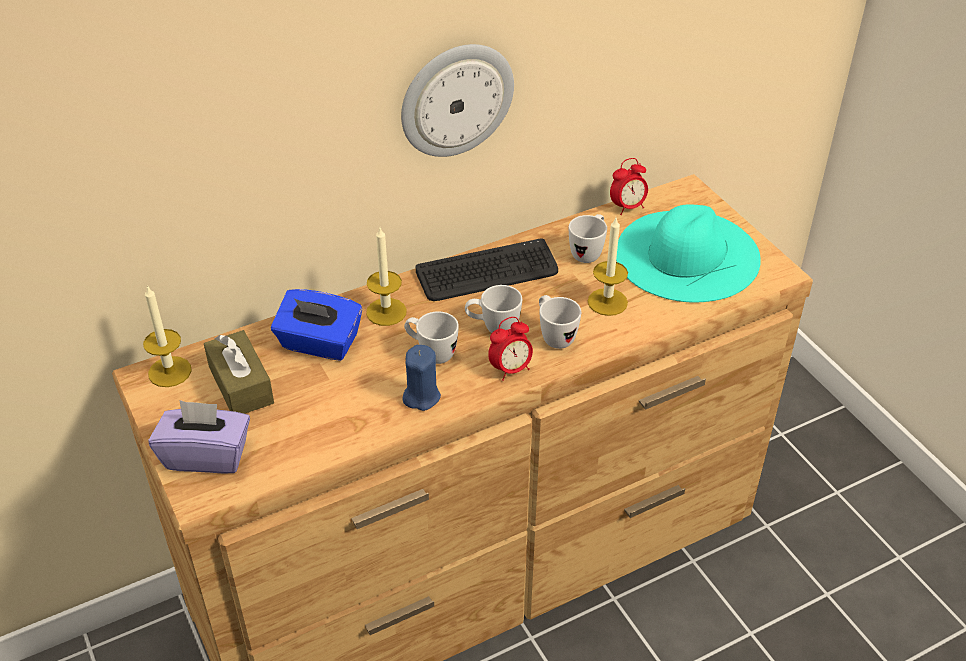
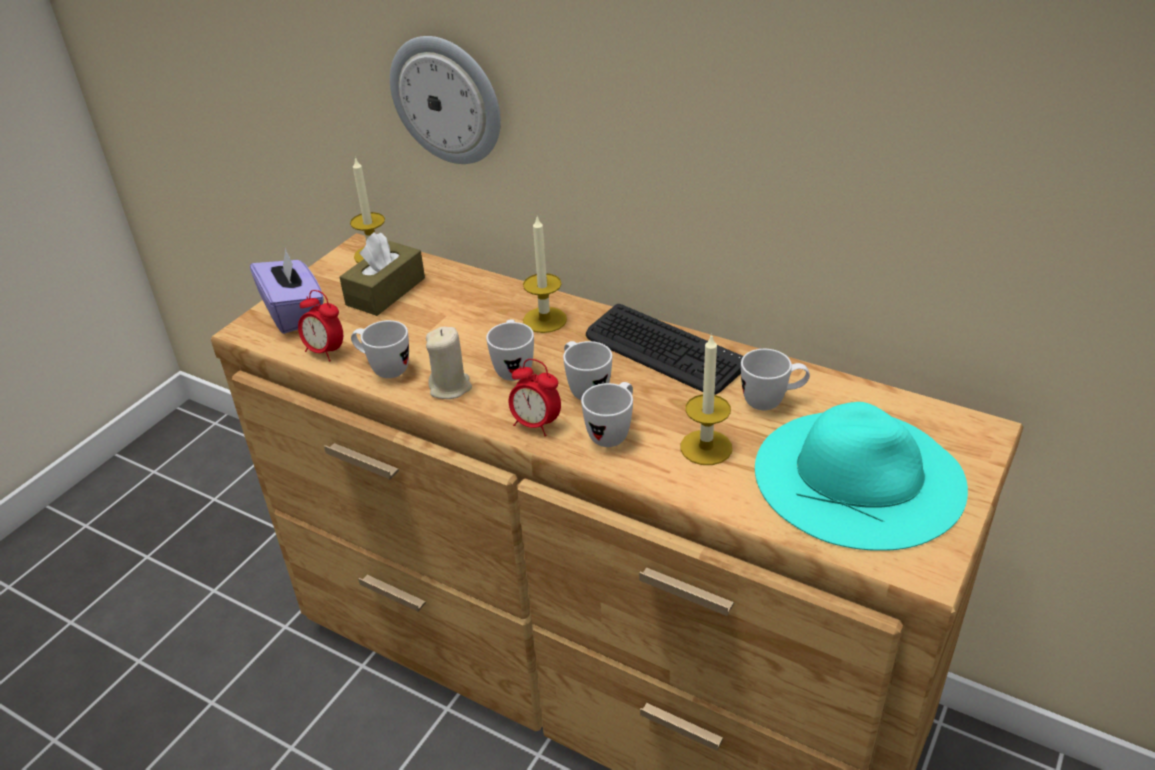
camera: 60 degrees right, 5 degrees down
blue tissue box [271,289,362,361] -> none
wall clock [401,44,514,157] -> wall clock moved to [390,36,501,164]
blue candle [403,345,441,411] -> beige candle [426,327,472,399]
alarm clock [610,158,648,215] -> alarm clock moved to [298,290,343,362]
none -> white mug [351,320,409,378]

